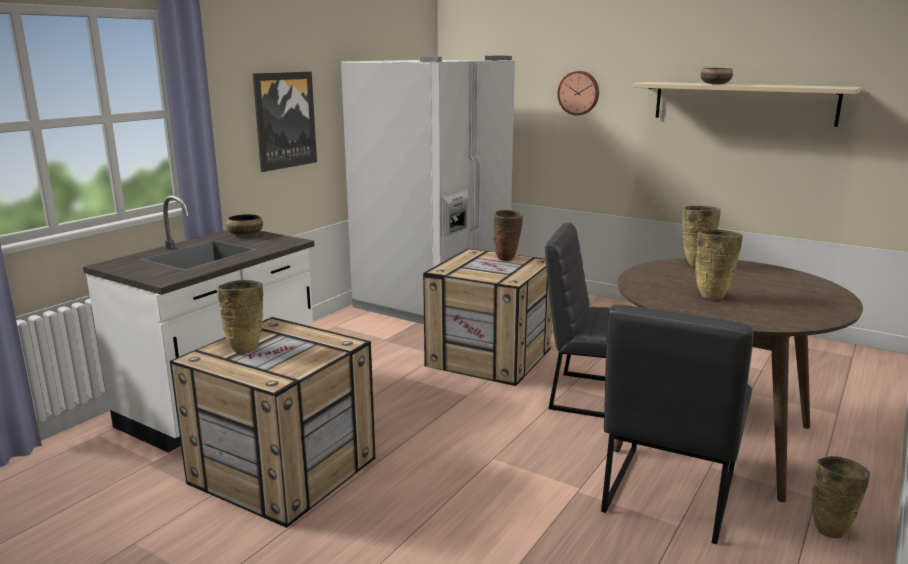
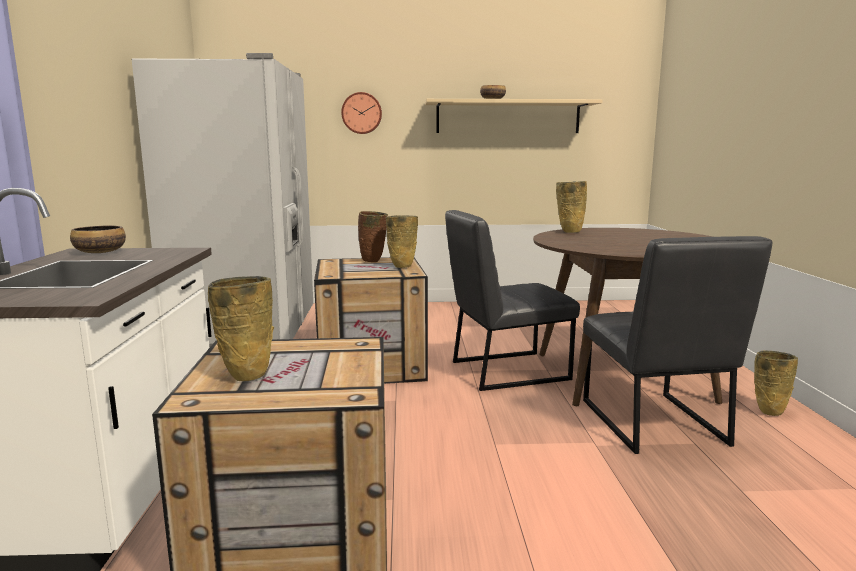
camera: 35 degrees left, 5 degrees down
picture [253,72,317,172] -> none
beige vase [695,229,743,299] -> beige vase moved to [386,215,418,268]

